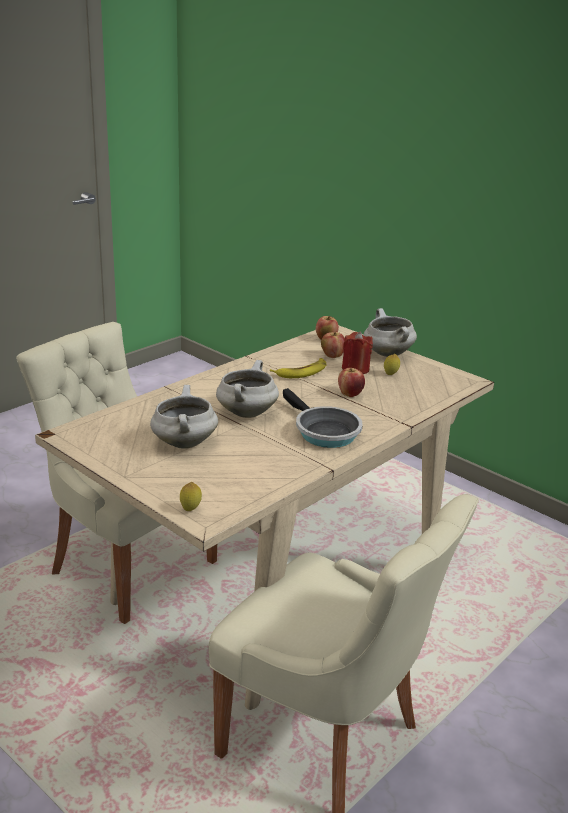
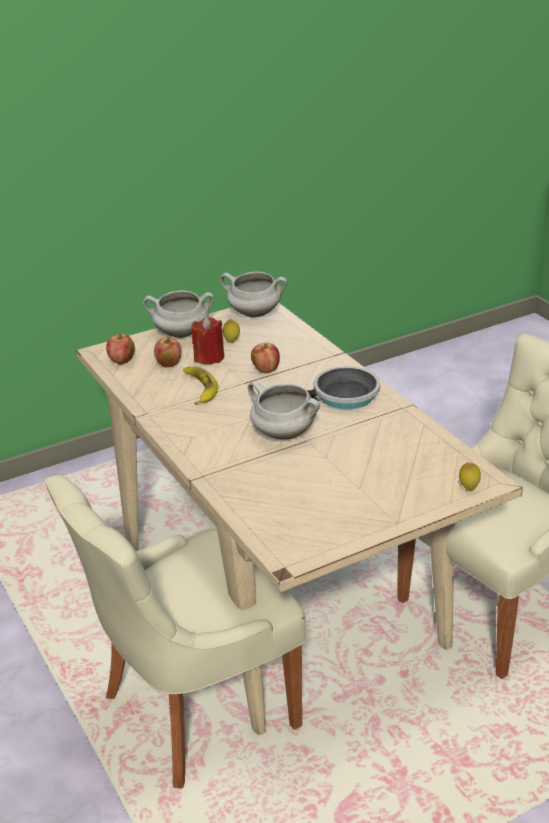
camera: 70 degrees left, 5 degrees up
white cooking pot [150,385,218,449] -> white cooking pot moved to [220,272,287,318]

